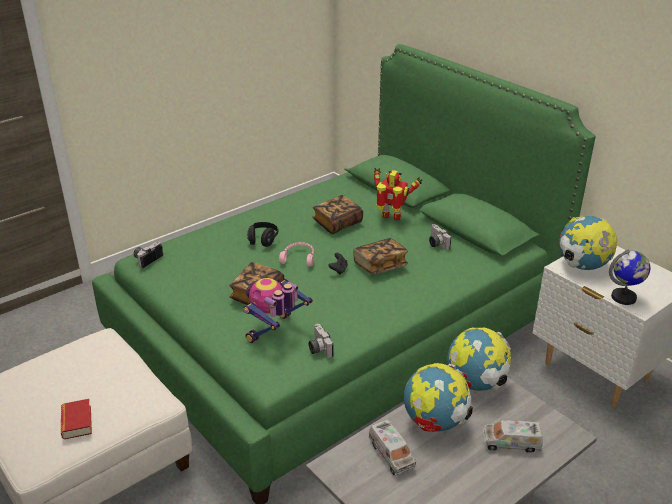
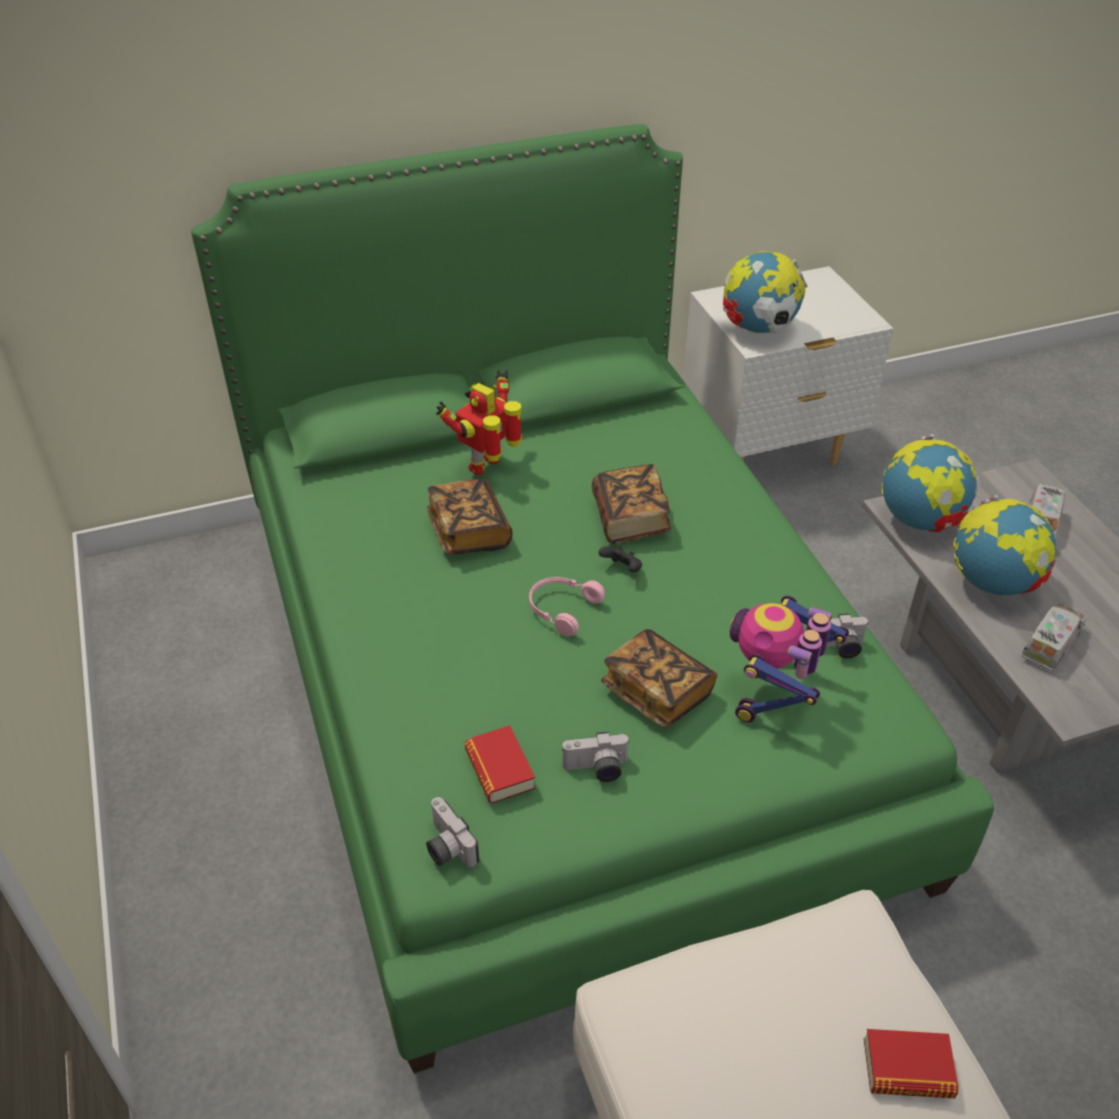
camera: 70 degrees left, 10 degrees up
toy robot [243,278,313,343] -> toy robot turned 60 degrees clockwise [730,595,849,722]
black headphones [247,222,279,247] -> none
toy truck [368,420,416,475] -> toy truck turned 45 degrees counterclockwise [1021,602,1087,671]
camera [429,224,451,250] -> camera moved to [562,731,630,782]
globe [609,250,650,305] -> none
none -> book [465,725,535,803]

